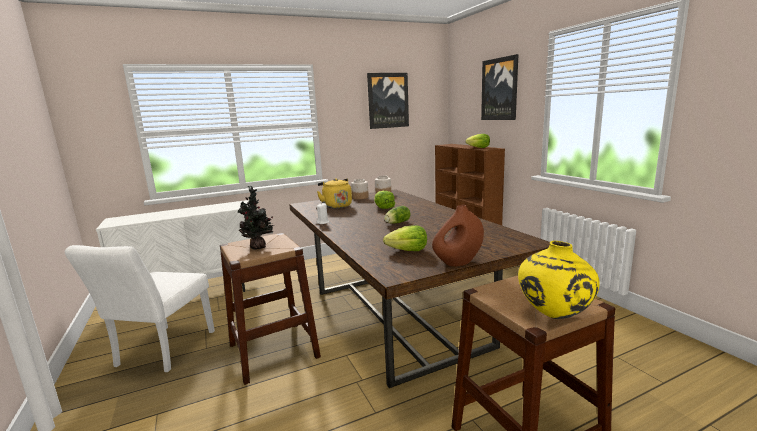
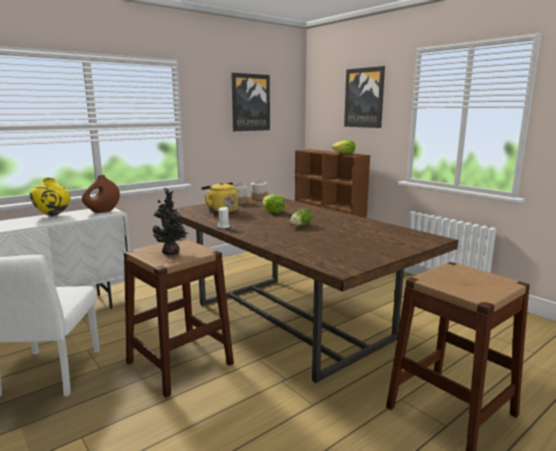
camera: 15 degrees left, 0 degrees up
lettuce [383,225,427,251] -> none
brown vase [432,205,484,267] -> brown vase moved to [82,175,120,213]
yellow vase [518,241,600,319] -> yellow vase moved to [30,178,71,216]

